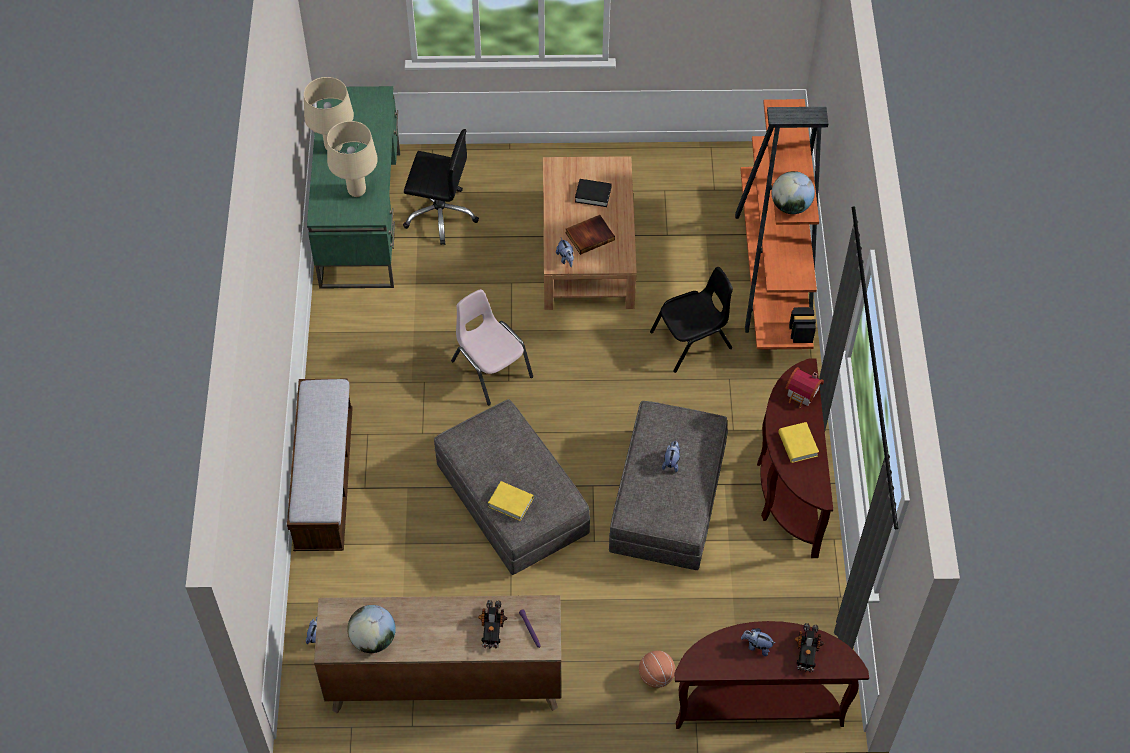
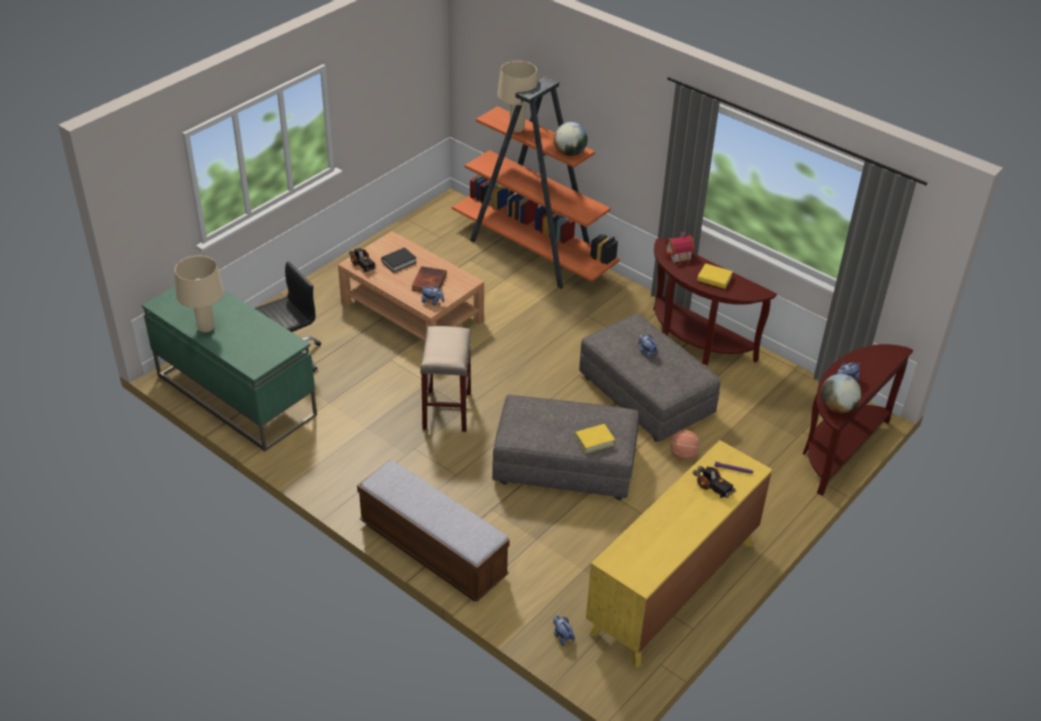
camera: 50 degrees left, 15 degrees down
brown dresser [314,595,561,714] -> yellow dresser [586,440,772,667]
beige table lamp [327,121,378,197] -> beige table lamp moved to [498,61,538,132]
globe [347,605,396,653] -> globe moved to [821,374,861,413]
pink chair [451,289,533,405] -> beige stool [420,326,471,432]
basketball [639,651,675,688] -> basketball moved to [670,430,700,460]
black chair [650,267,733,373] -> none
toy truck [794,623,824,673] -> toy truck moved to [349,248,377,272]

